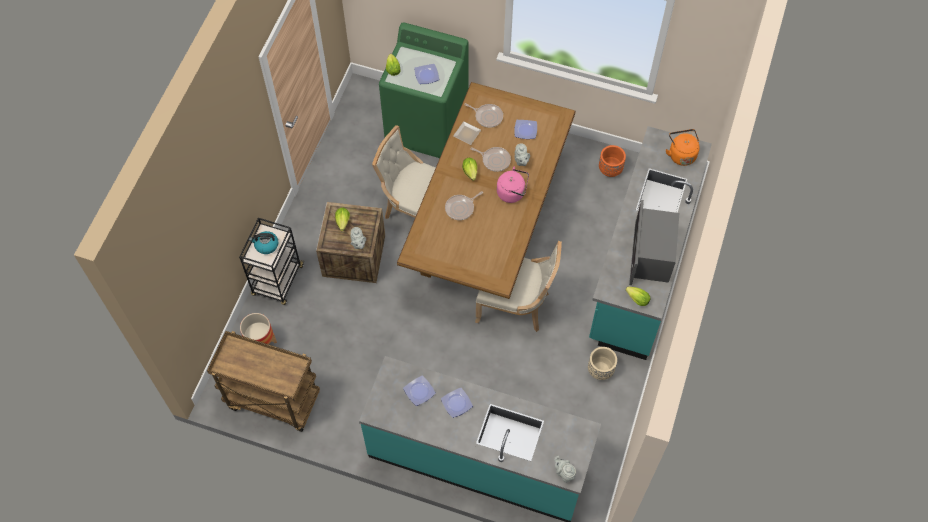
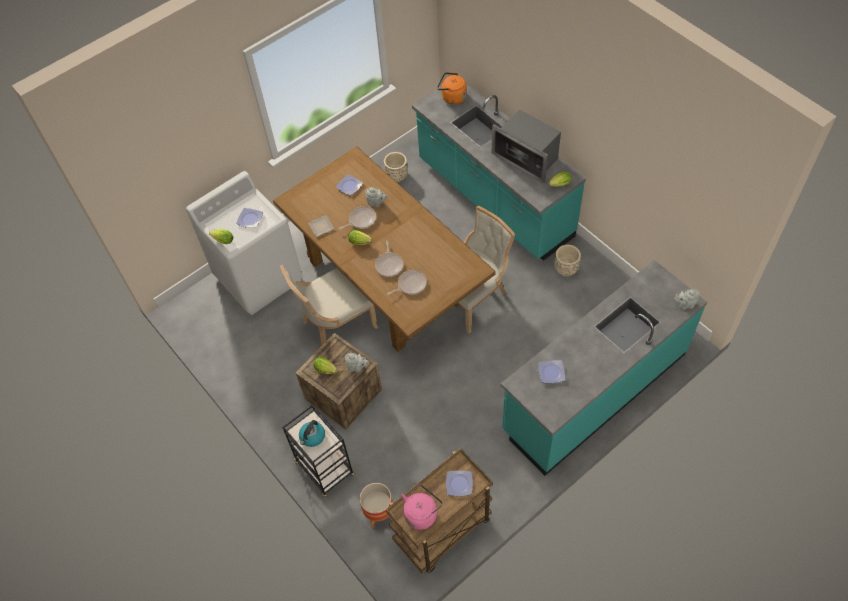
camera: 55 degrees left, 5 degrees down
green washing machine [379,22,469,158] -> white washing machine [186,171,302,315]
plate [441,388,473,418] -> plate moved to [446,471,473,496]
frying pan [464,103,503,128] -> frying pan moved to [387,270,427,295]
pink kettle [497,167,529,203] -> pink kettle moved to [401,485,443,530]
orange planter [599,145,626,177] -> beige planter [384,152,408,182]

